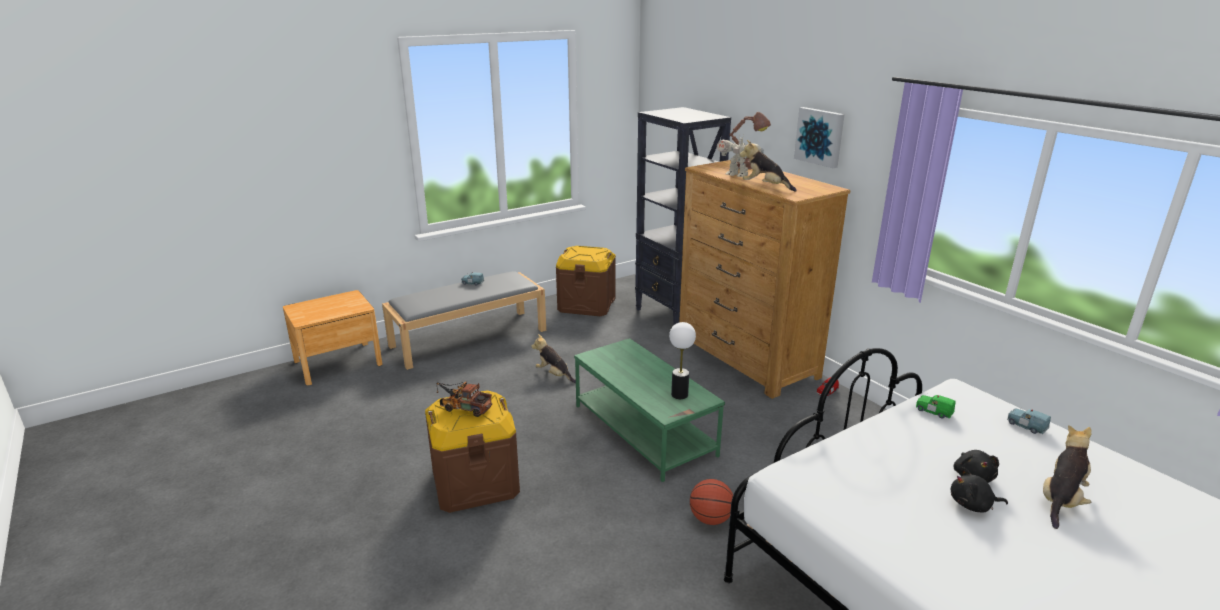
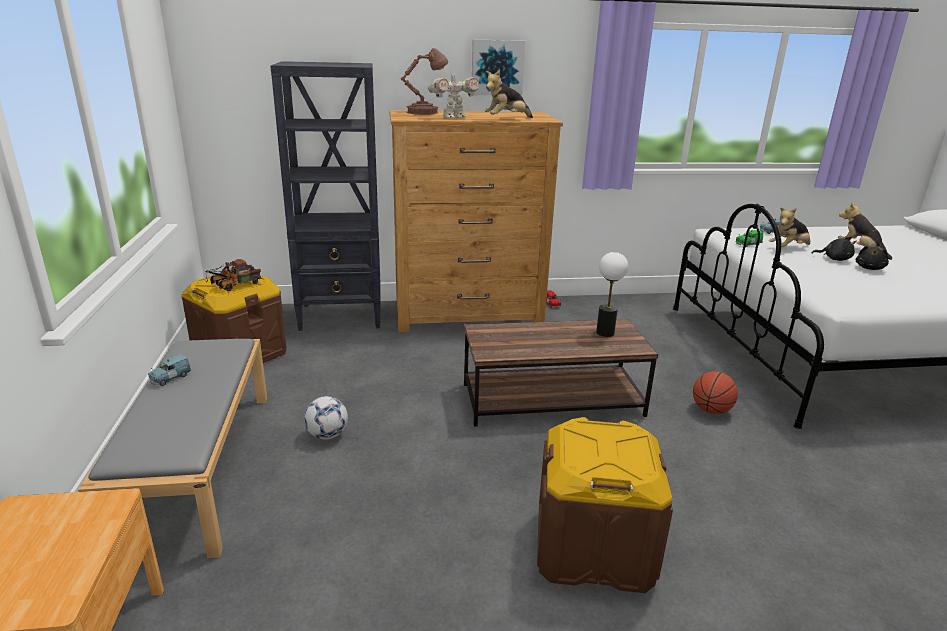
camera: 65 degrees left, 0 degrees up
toy truck [436,382,492,417] -> toy truck moved to [206,259,261,291]
plush toy [531,334,576,384] -> plush toy moved to [769,207,810,247]
green coffee table [574,338,725,482] -> brown coffee table [464,319,658,426]
none -> football [304,396,348,439]

